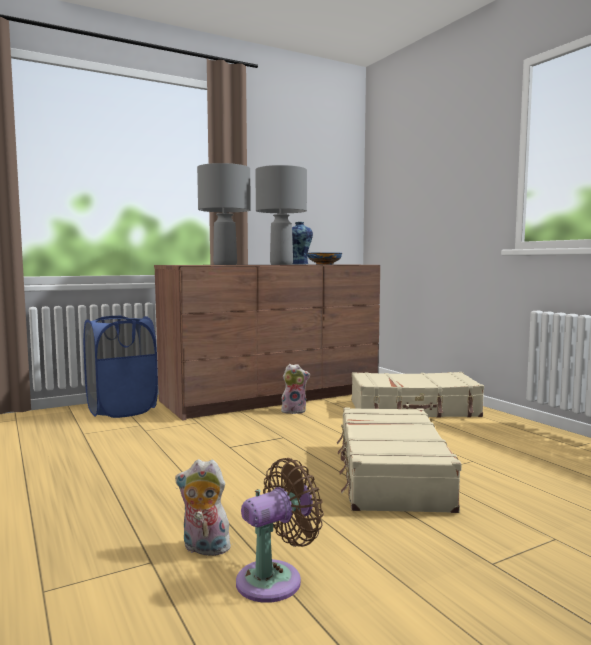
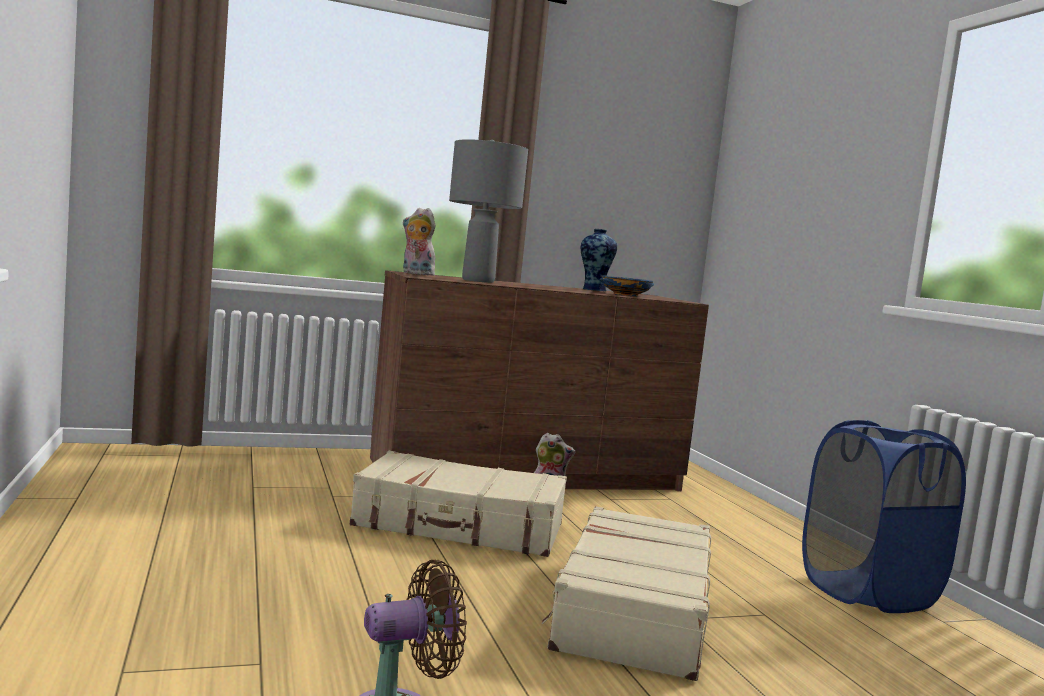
camera: 10 degrees right, 0 degrees up
blue laundry basket [83,315,158,418] -> blue laundry basket moved to [802,420,966,613]
plush toy [175,459,234,556] -> plush toy moved to [403,208,439,276]
grey table lamp [255,165,307,265] -> none
beige suitcase [352,372,484,418] -> beige suitcase moved to [350,451,567,557]

